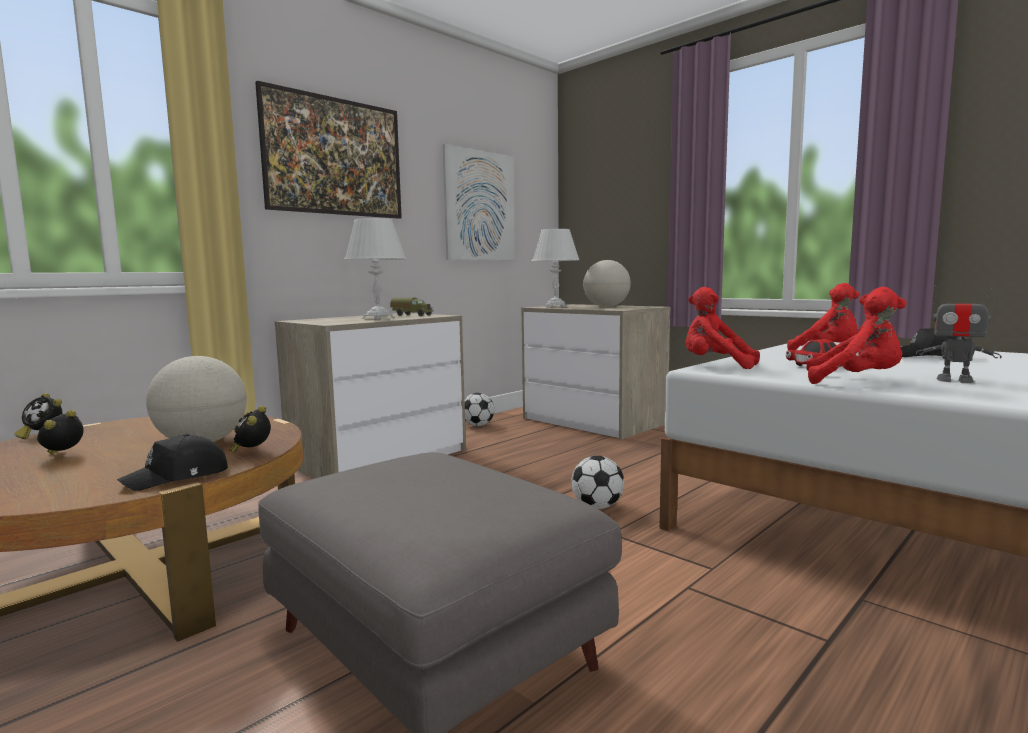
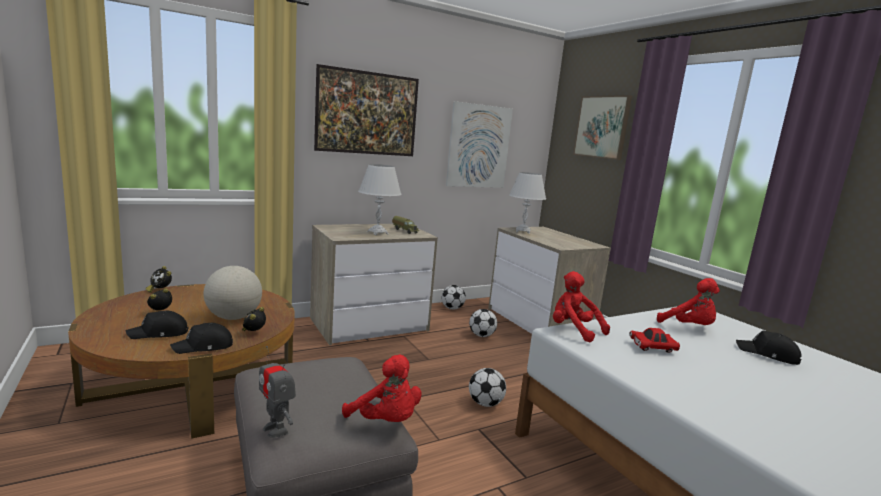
camera: 15 degrees right, 5 degrees up
globe [583,260,631,307] -> none
red plush toy [806,287,907,384] -> red plush toy moved to [342,355,421,422]
toy robot [916,285,1002,383] -> toy robot moved to [259,346,296,438]
none -> black cap [126,311,189,339]
none -> football [469,309,497,337]
none -> picture [573,95,632,160]

